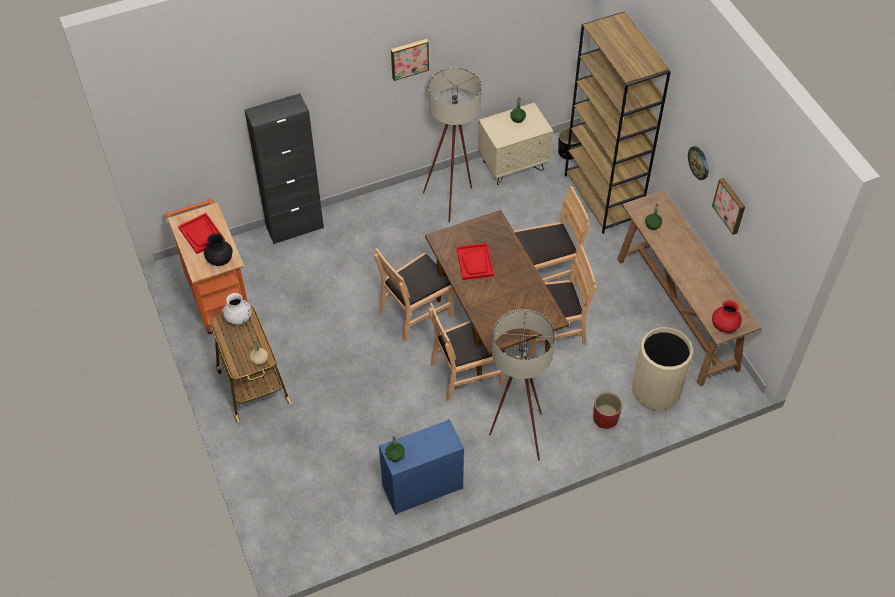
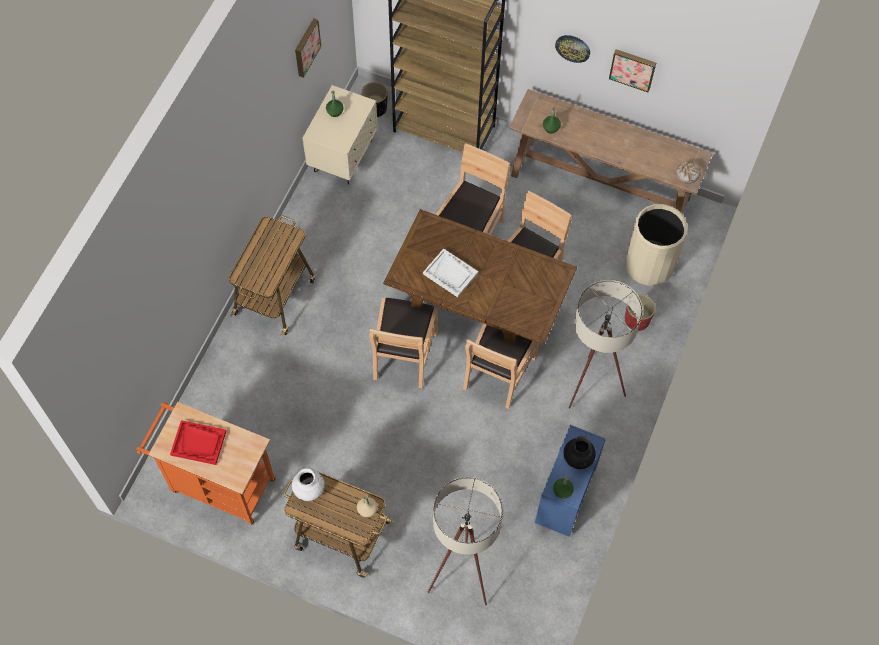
camera: 45 degrees left, 10 degrees up
black vase [204,233,233,266] -> black vase moved to [563,436,596,469]
black cabinet [245,93,324,244] -> none
picture [391,39,429,81] -> picture moved to [295,18,321,78]
beige floor lamp [423,67,482,222] -> beige floor lamp moved to [427,477,503,605]
red tray [456,243,494,280] -> white tray [423,249,478,297]
red vase [712,300,742,333] -> bread [676,161,701,183]
none -> cart [229,215,315,336]

